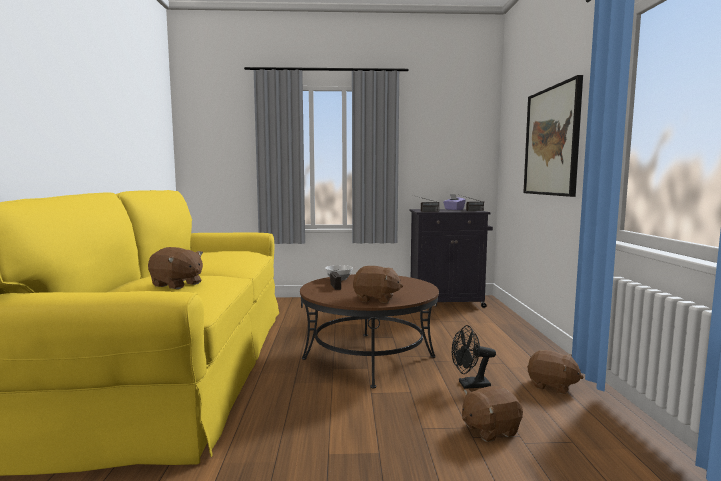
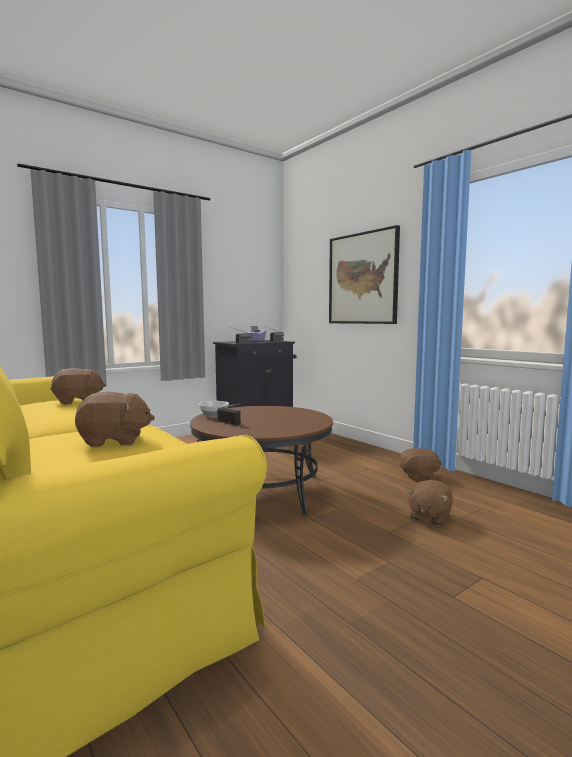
camera: 35 degrees left, 0 degrees up
brown plush toy [353,266,403,303] -> brown plush toy moved to [50,368,106,405]
black fan [451,325,496,389] -> none

